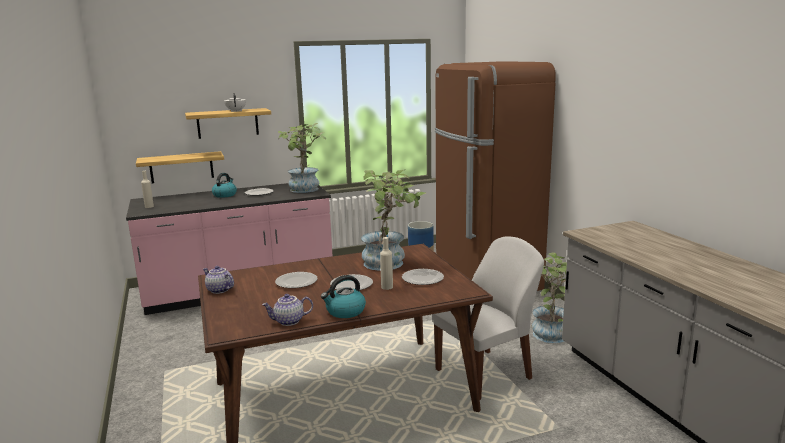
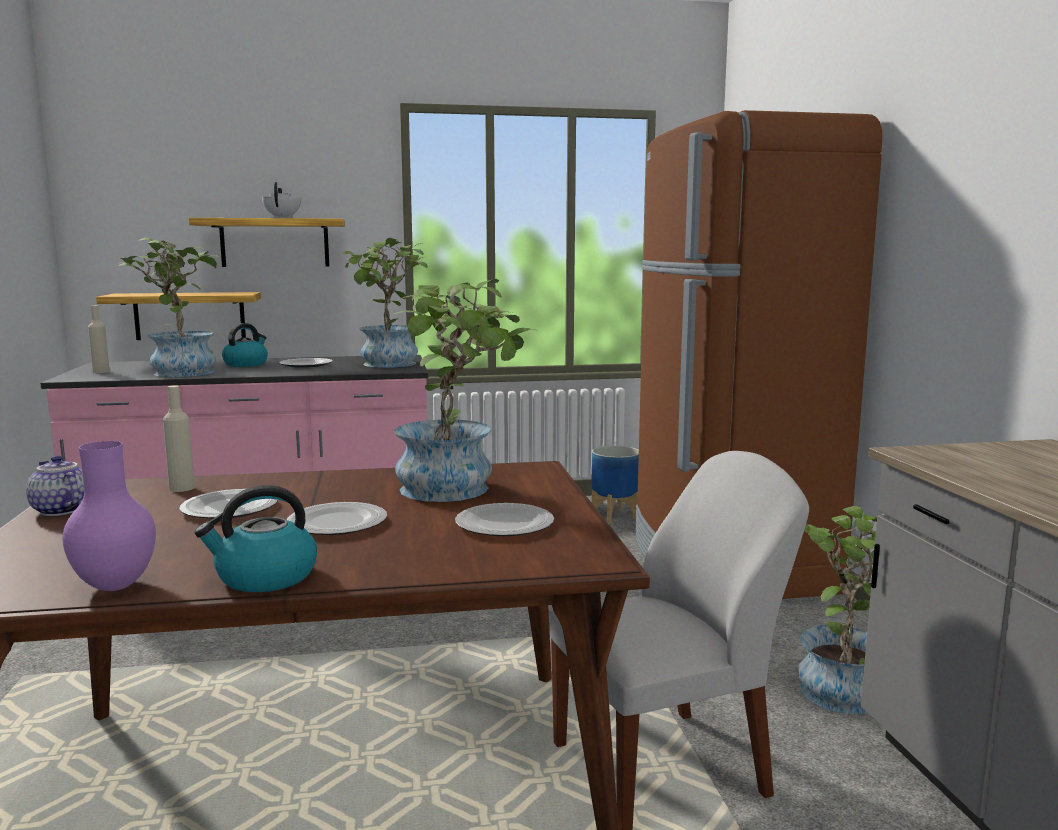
camera: 10 degrees right, 5 degrees down
teapot [262,294,313,326] -> purple vase [63,441,156,591]
beige bottle [380,237,393,290] -> beige bottle moved to [163,386,195,492]
none -> potted plant [113,238,219,377]

